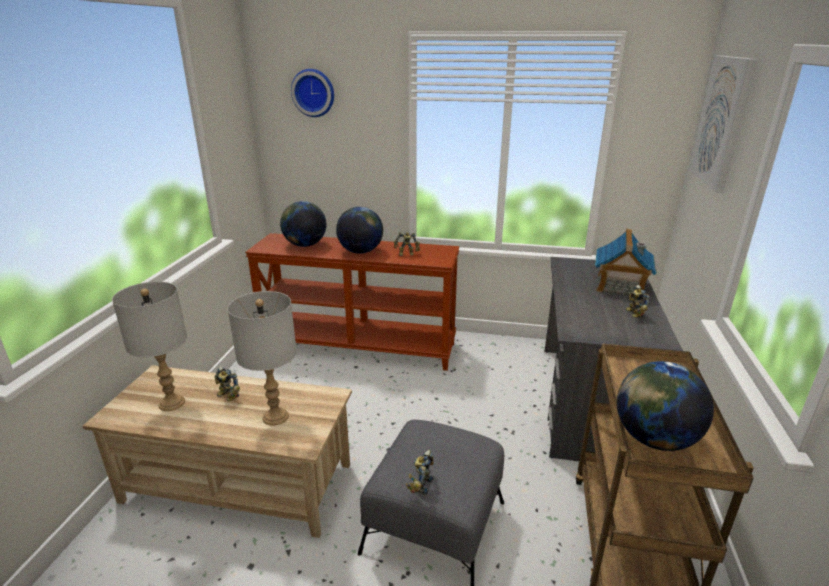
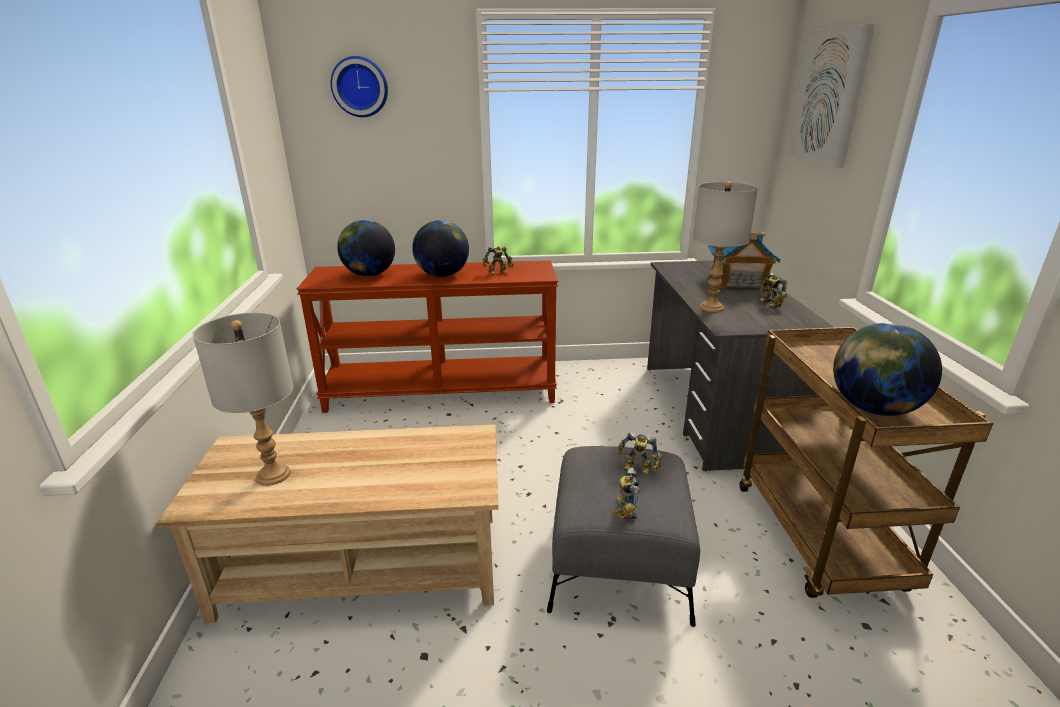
camera: 15 degrees left, 0 degrees up
toy robot [215,366,240,401] -> toy robot moved to [618,432,663,474]
grey table lamp [227,291,297,426] -> grey table lamp moved to [693,181,758,312]

